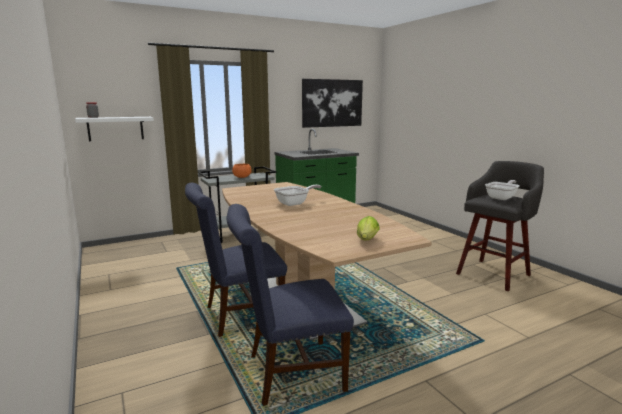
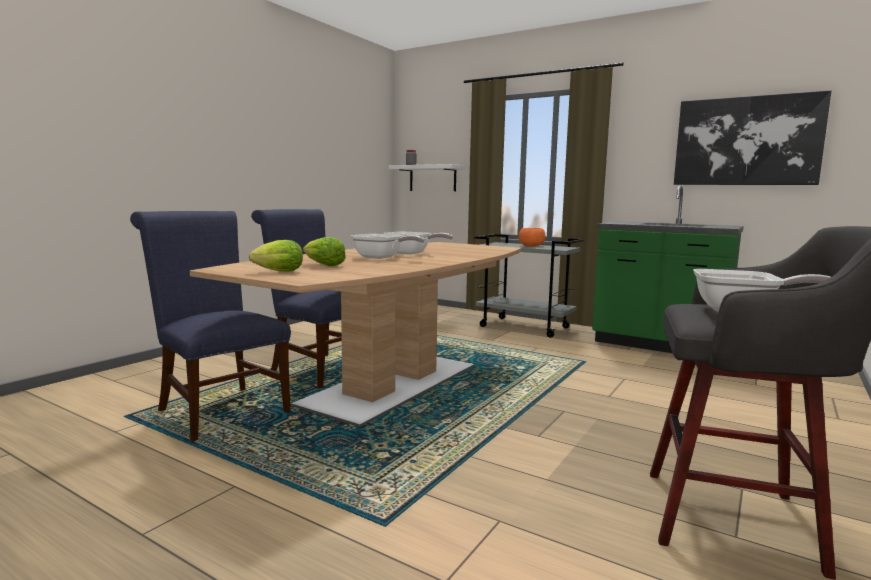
camera: 60 degrees right, 5 degrees down
none -> lettuce [303,237,346,266]
none -> frying pan [351,234,425,259]

